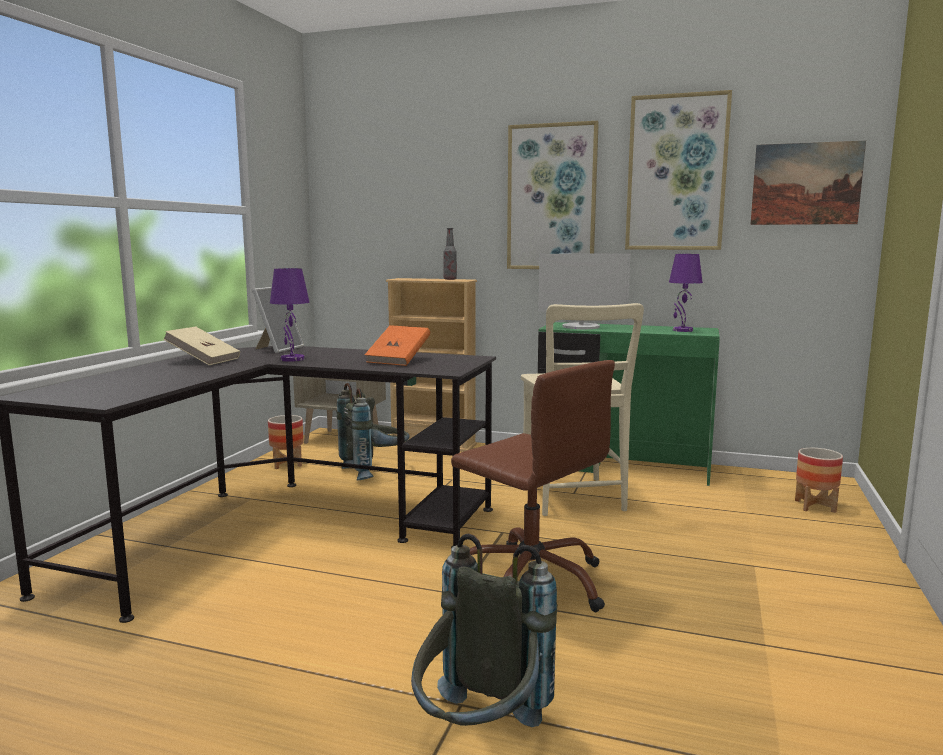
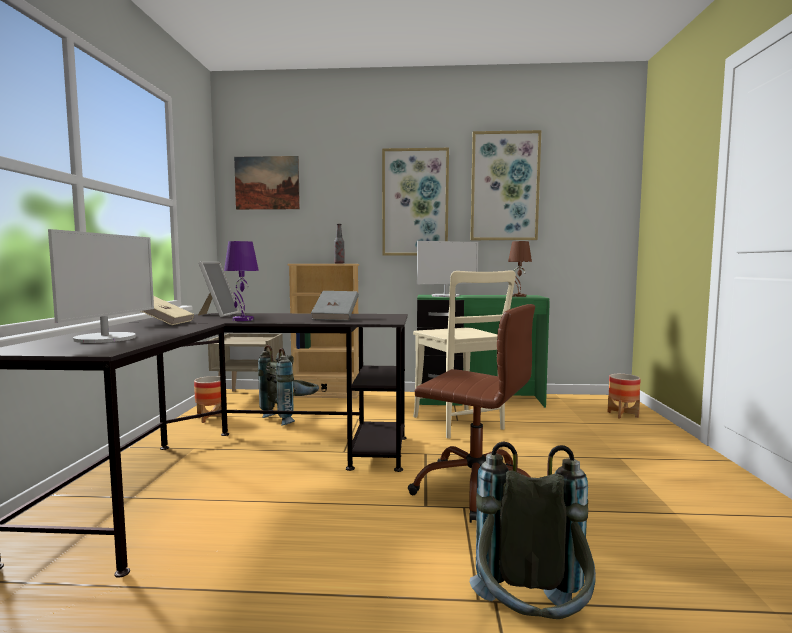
camera: 15 degrees left, 5 degrees down
orange book [365,325,430,366] -> grey book [311,291,359,320]
purple table lamp [669,254,703,332] -> brown table lamp [508,241,532,297]
picture [750,141,866,225] -> picture moved to [234,156,300,210]
none -> monitor [48,229,154,343]

